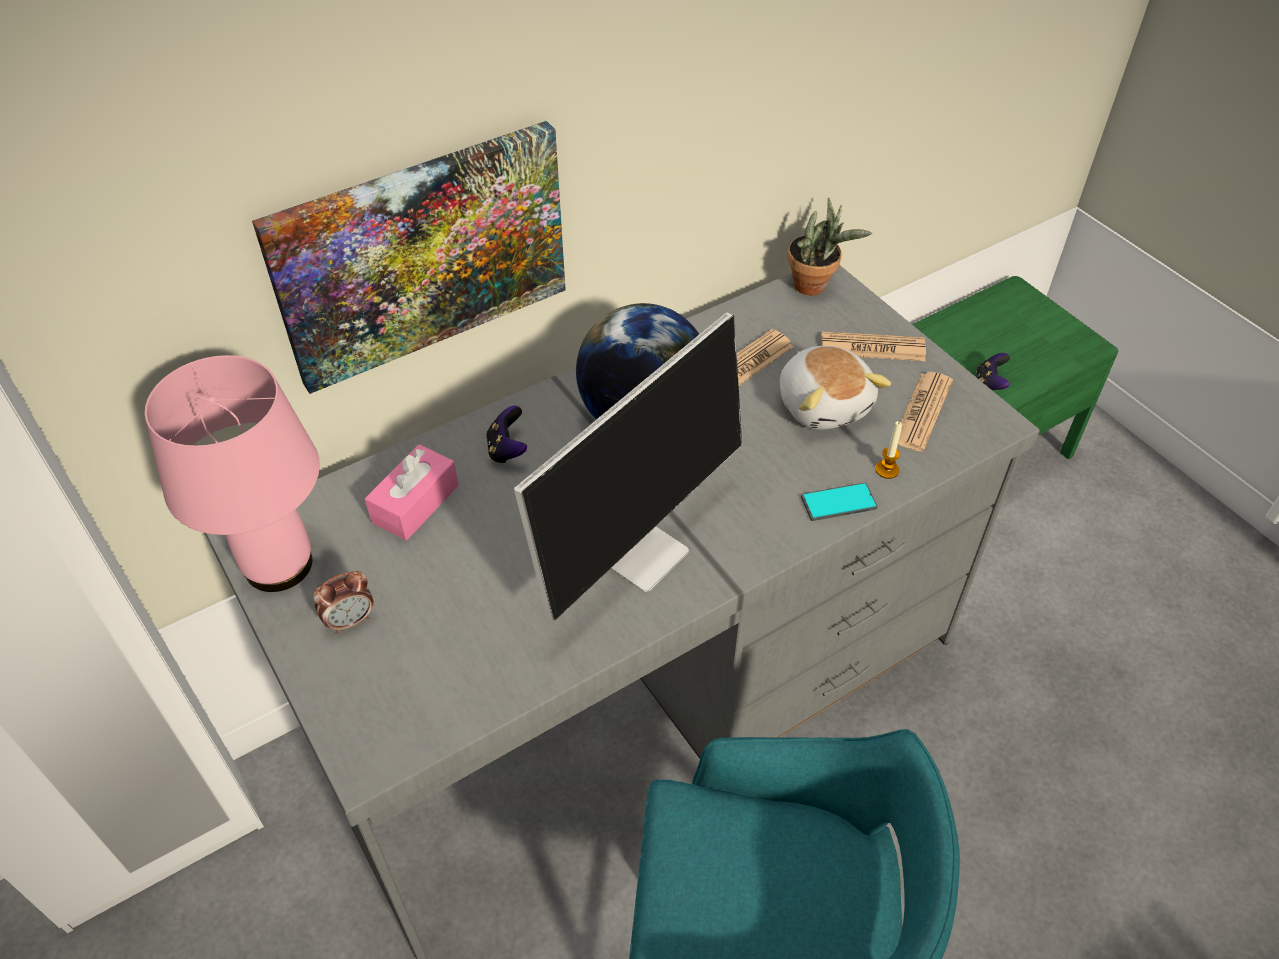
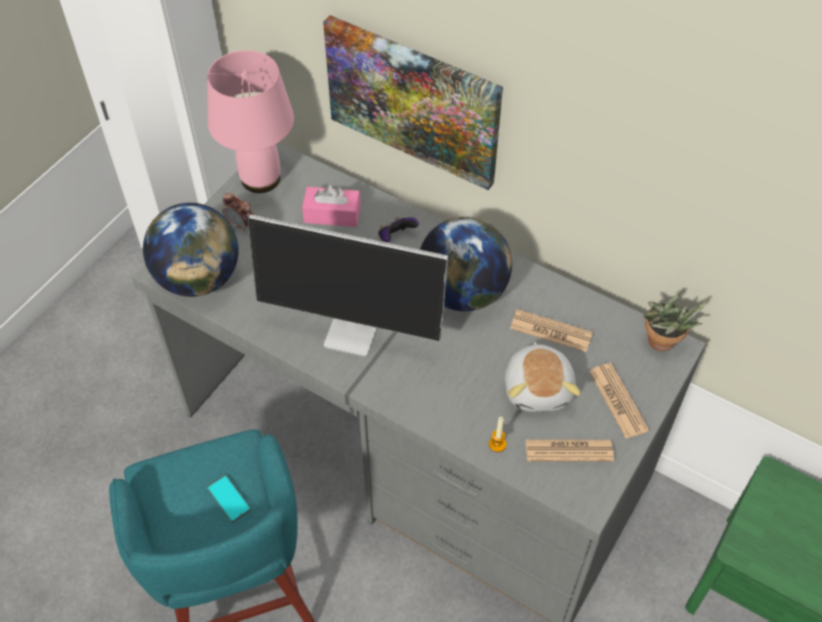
camera: 65 degrees right, 5 degrees up
plush toy [780,346,891,430] -> plush toy turned 45 degrees counterclockwise [505,342,581,412]
phone [801,482,877,521] -> phone moved to [206,475,251,523]
game controller [976,353,1010,390] -> none
none -> globe [143,203,239,297]

